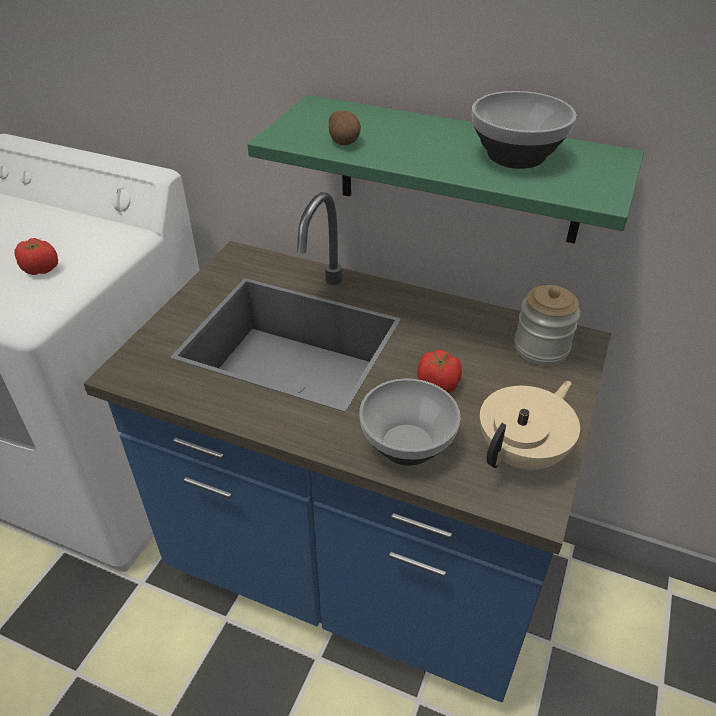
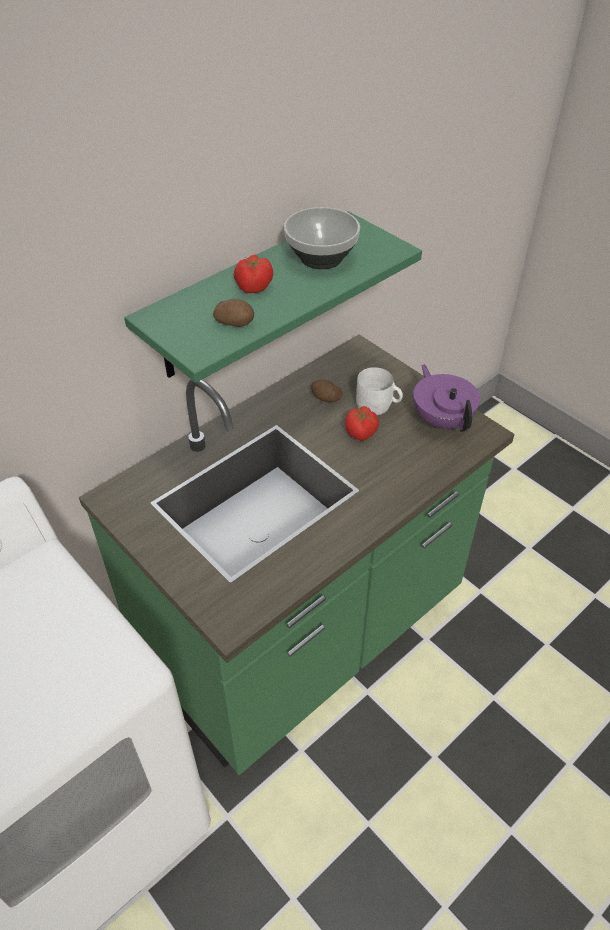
camera: 65 degrees left, 5 degrees up
tomato [14,238,58,275] -> tomato moved to [234,255,273,293]
blue counter [83,192,611,702] -> green counter [79,334,515,775]
bowl [359,378,460,466] -> none
beige teapot [479,381,580,470] -> purple teapot [413,364,480,432]
jar [514,285,580,366] -> none
none -> potato [311,380,342,403]
none -> white mug [356,367,403,415]

